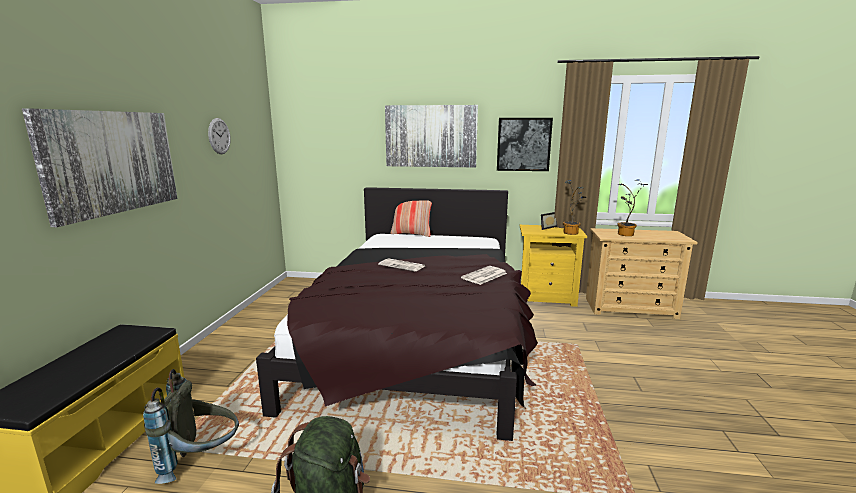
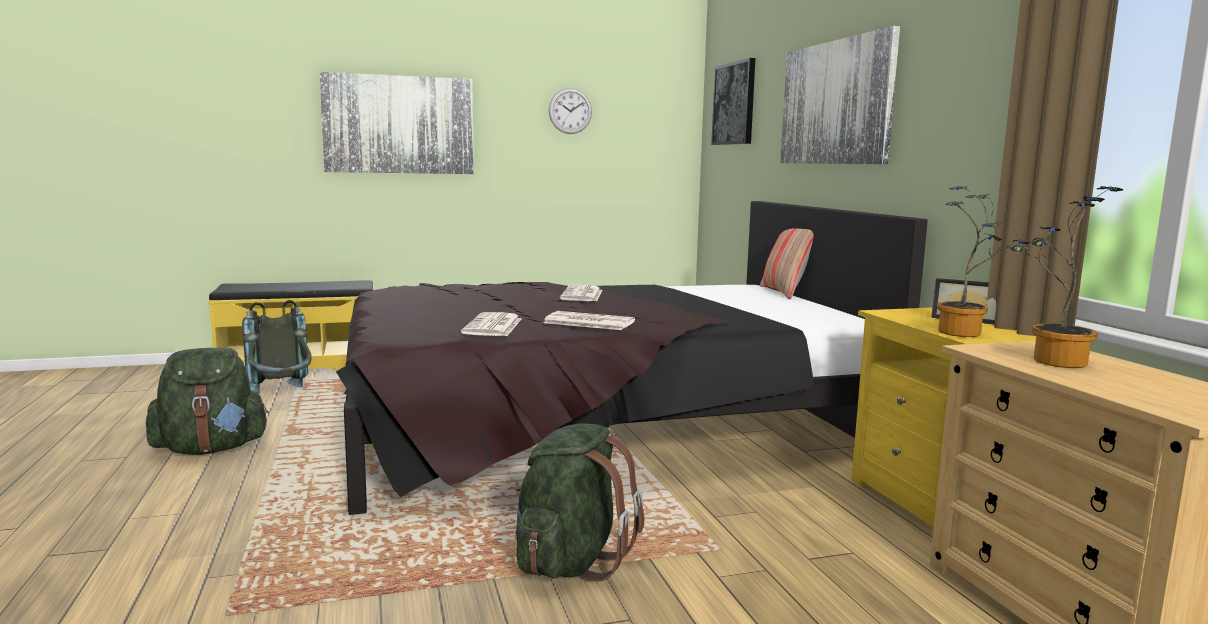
camera: 65 degrees right, 5 degrees down
picture [497,118,553,171] -> picture moved to [711,58,755,145]
none -> newspaper [461,312,521,336]
none -> green backpack [516,423,644,582]

